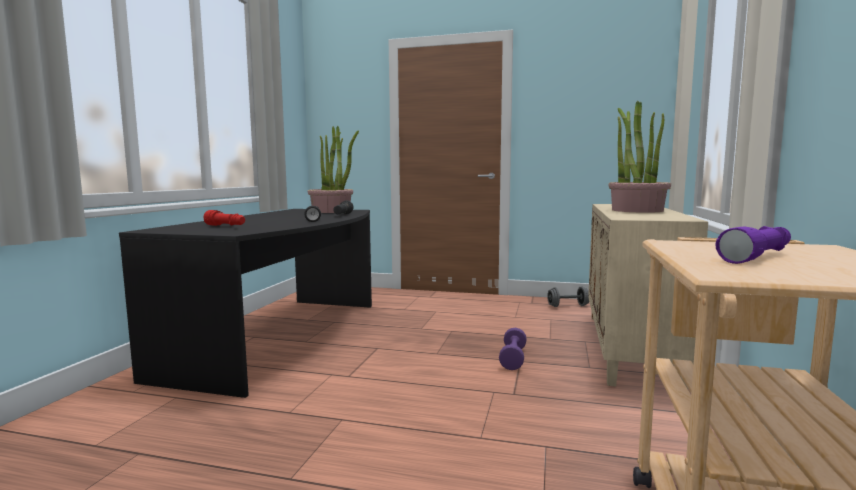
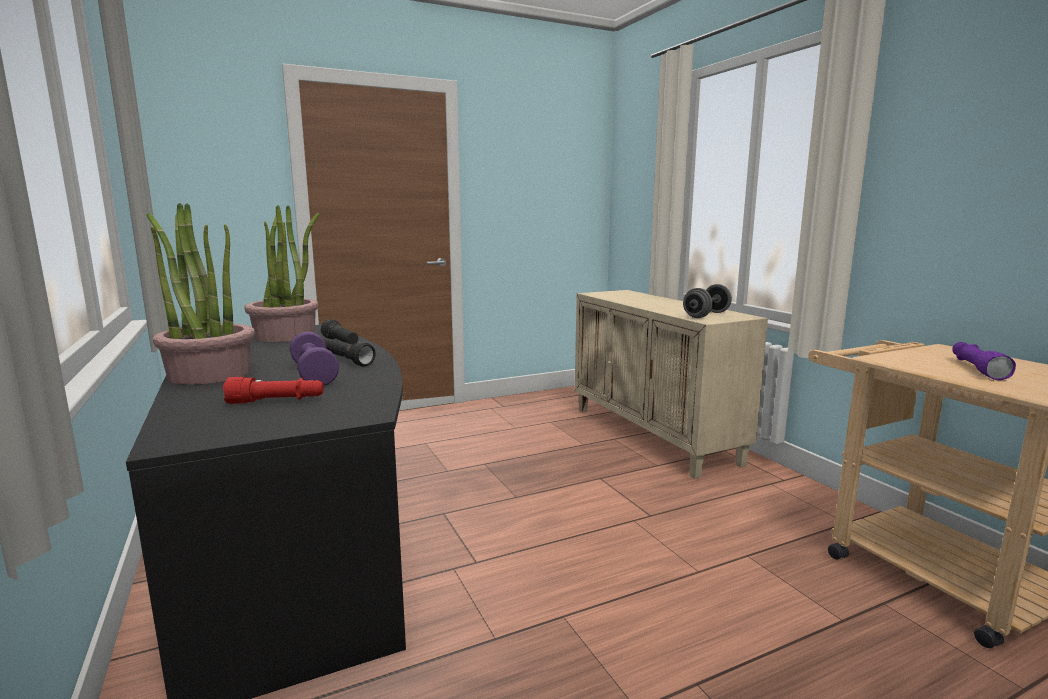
camera: 40 degrees left, 5 degrees up
purple dumbbell [499,328,527,370] -> purple dumbbell moved to [289,332,339,386]
grey dumbbell [547,287,589,307] -> grey dumbbell moved to [683,284,732,318]
potted plant [609,101,671,213] -> potted plant moved to [146,203,255,385]

